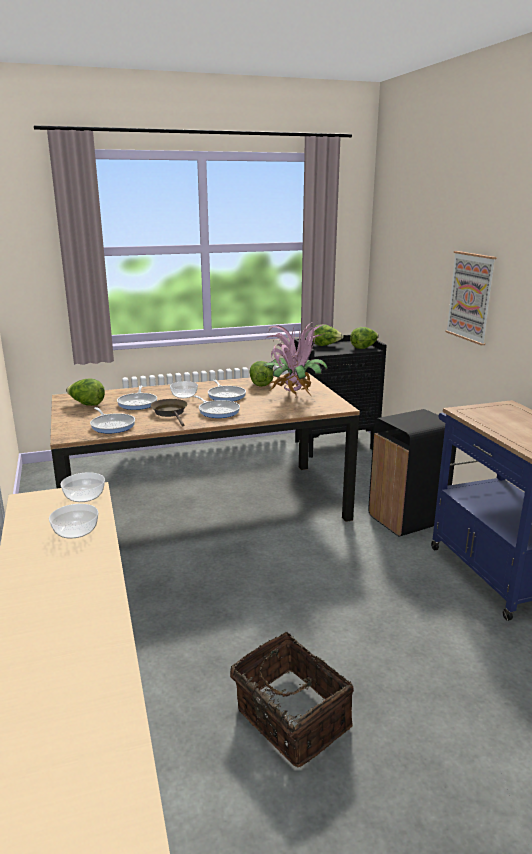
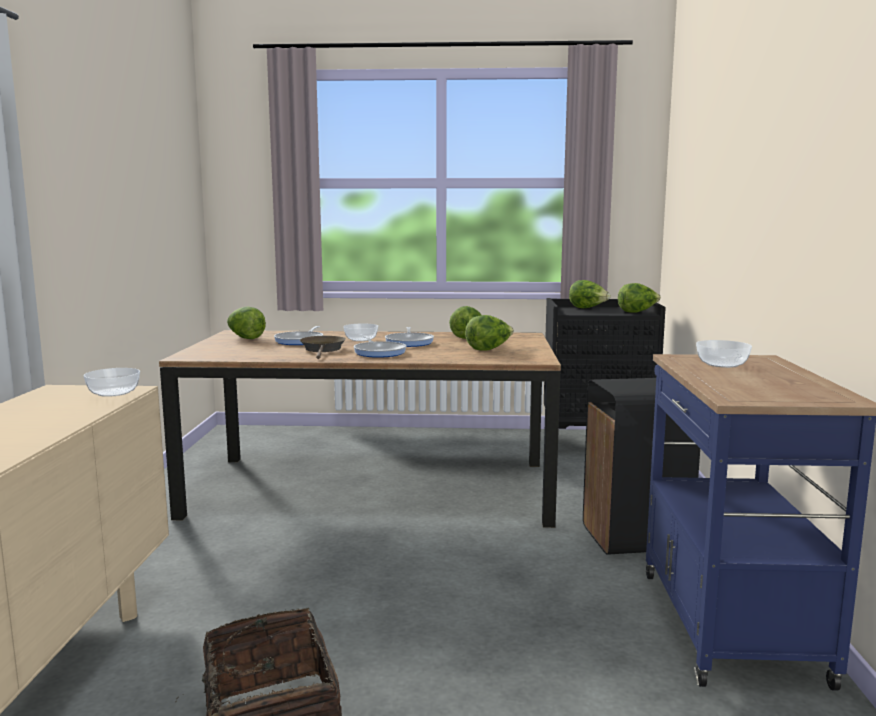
camera: 20 degrees right, 10 degrees down
bowl [49,504,99,538] -> bowl moved to [696,340,752,368]
frying pan [90,407,135,434] -> none
potted plant [263,322,328,397] -> lettuce [465,315,514,351]
picture [445,251,497,345] -> none

